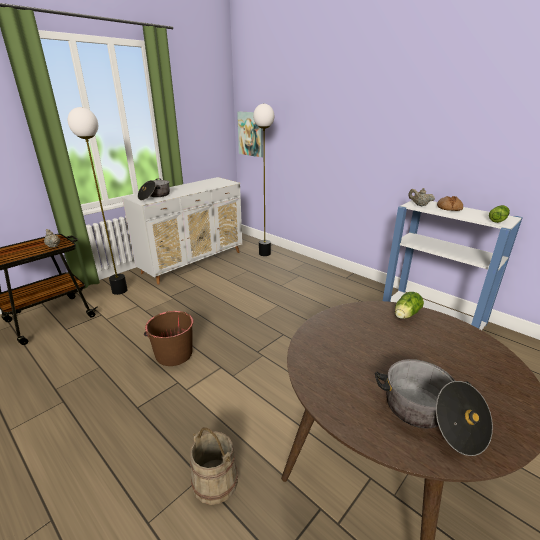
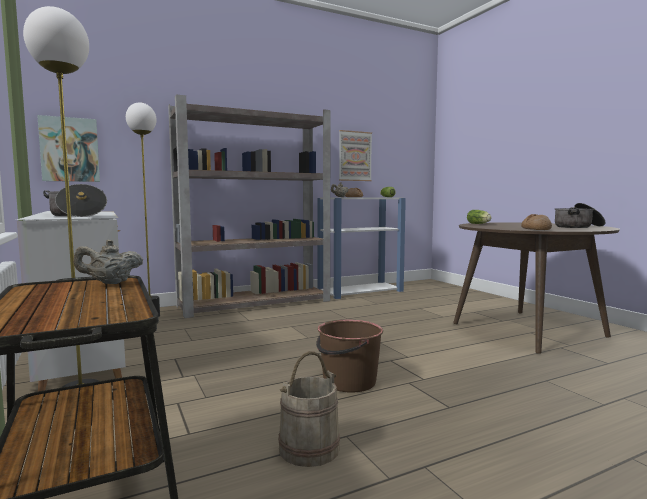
camera: 70 degrees left, 20 degrees down
beige bucket [190,427,238,505] -> beige bucket moved to [278,351,340,467]
none -> brown bookcase [168,94,330,318]
none -> picture [339,130,372,181]
none -> bread [521,214,552,230]

